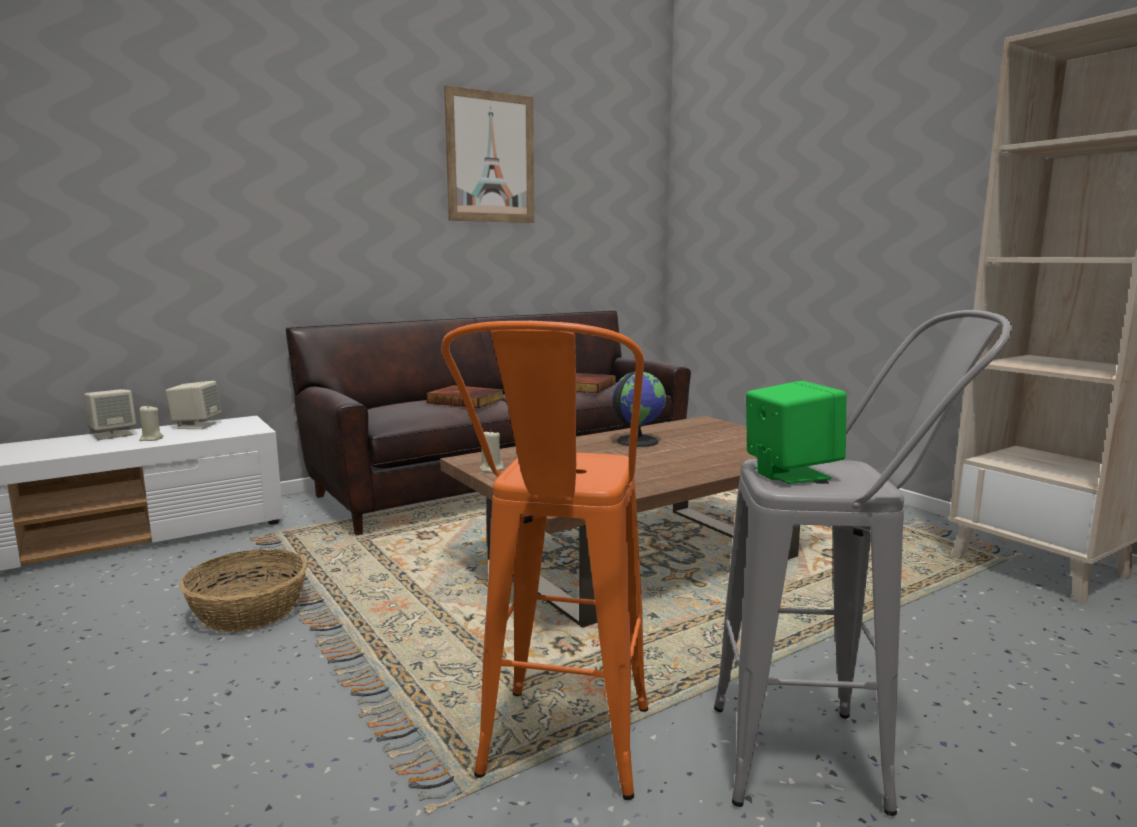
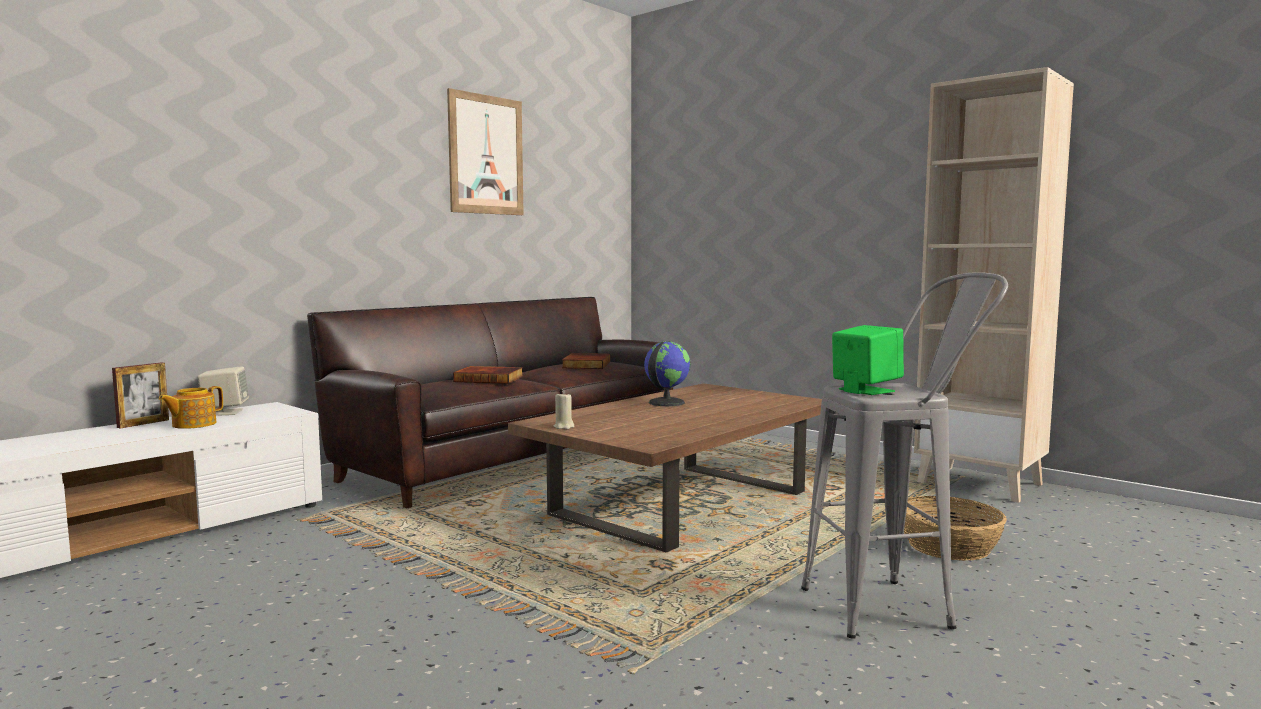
camera: 15 degrees left, 5 degrees down
beige speaker [84,389,136,440] -> picture frame [112,362,169,428]
beige candle [139,405,164,441] -> teapot [159,386,223,429]
basket [180,549,307,632] -> basket moved to [904,496,1007,561]
orange stool [441,321,648,800] -> none

